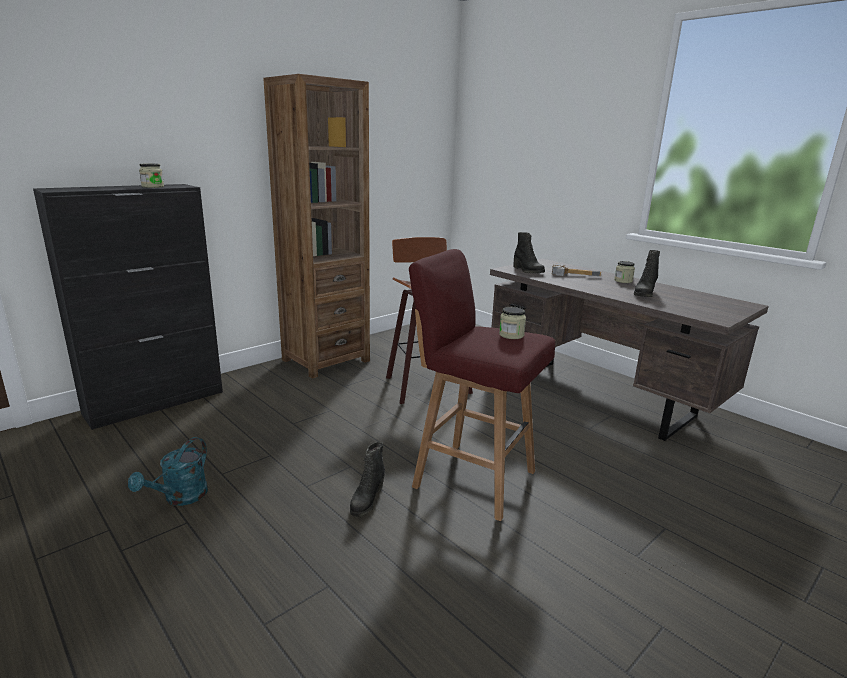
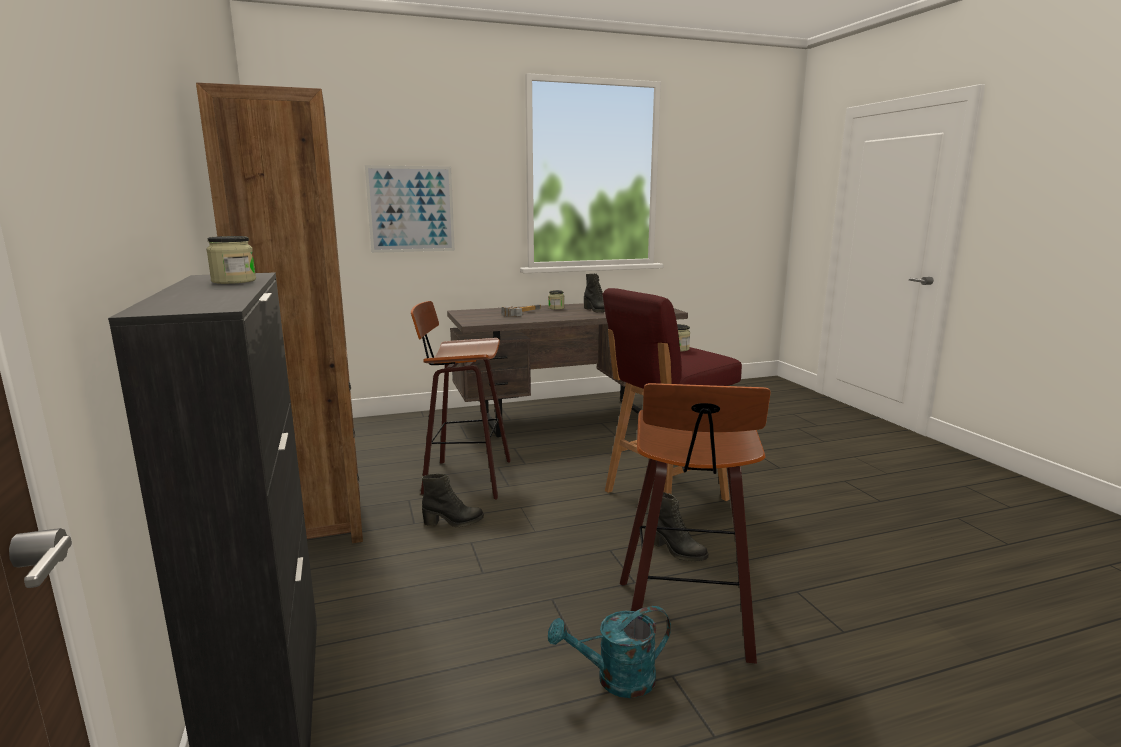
camera: 65 degrees left, 5 degrees down
turquoise watering can [128,437,208,506] -> turquoise watering can turned 120 degrees clockwise [548,606,671,698]
black boot [513,232,545,273] -> black boot moved to [422,473,484,527]
none -> picture [365,165,455,253]
none -> stool [620,383,771,664]

